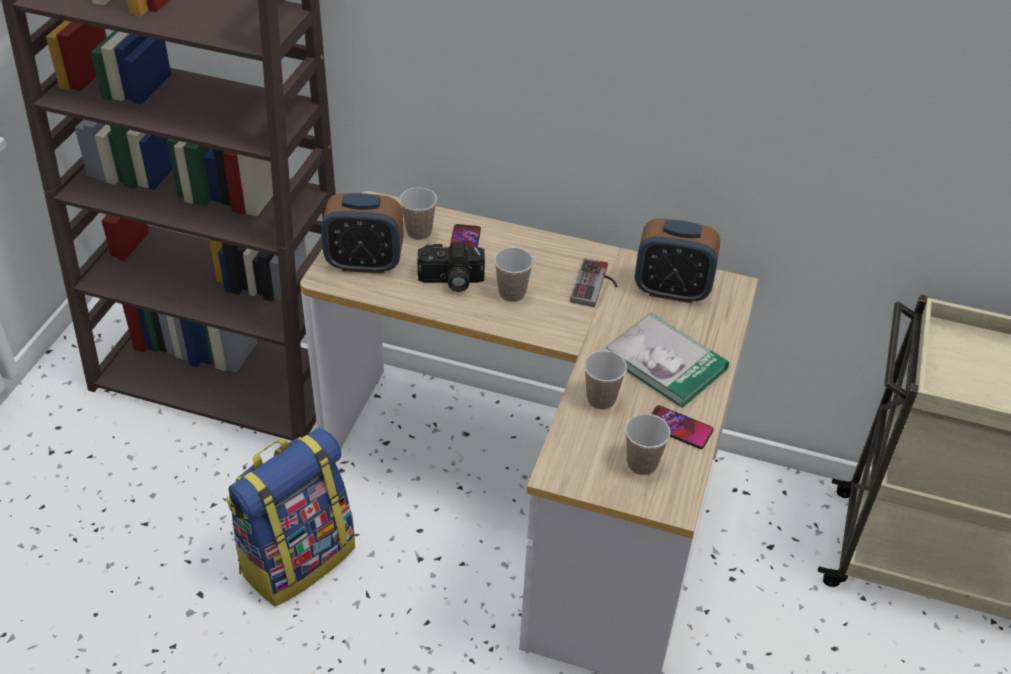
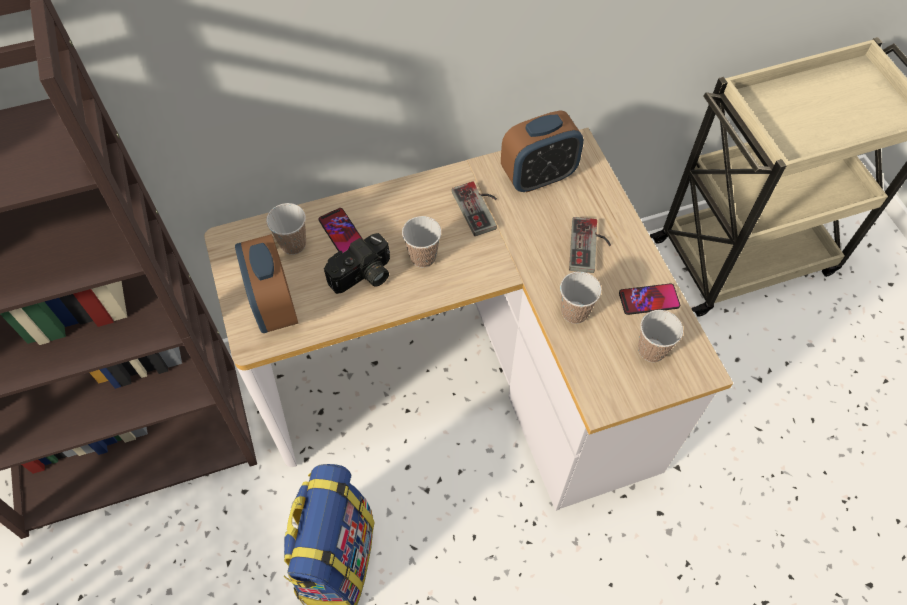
camera: 35 degrees left, 15 degrees up
alarm clock [321,193,404,274] -> alarm clock turned 105 degrees clockwise [235,234,298,333]
book [606,313,729,408] -> game controller [569,217,611,273]

